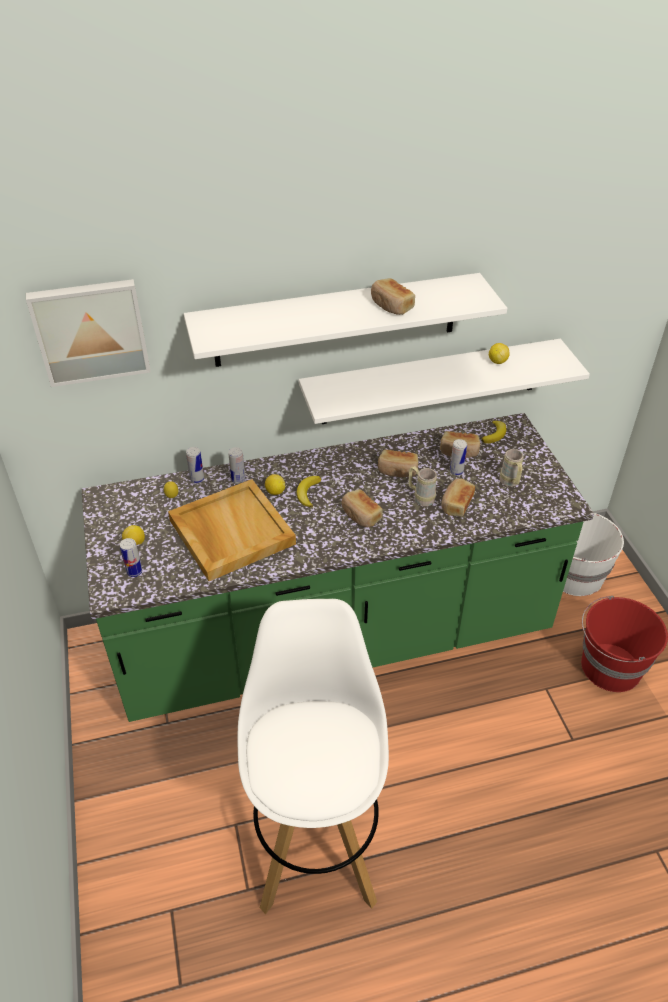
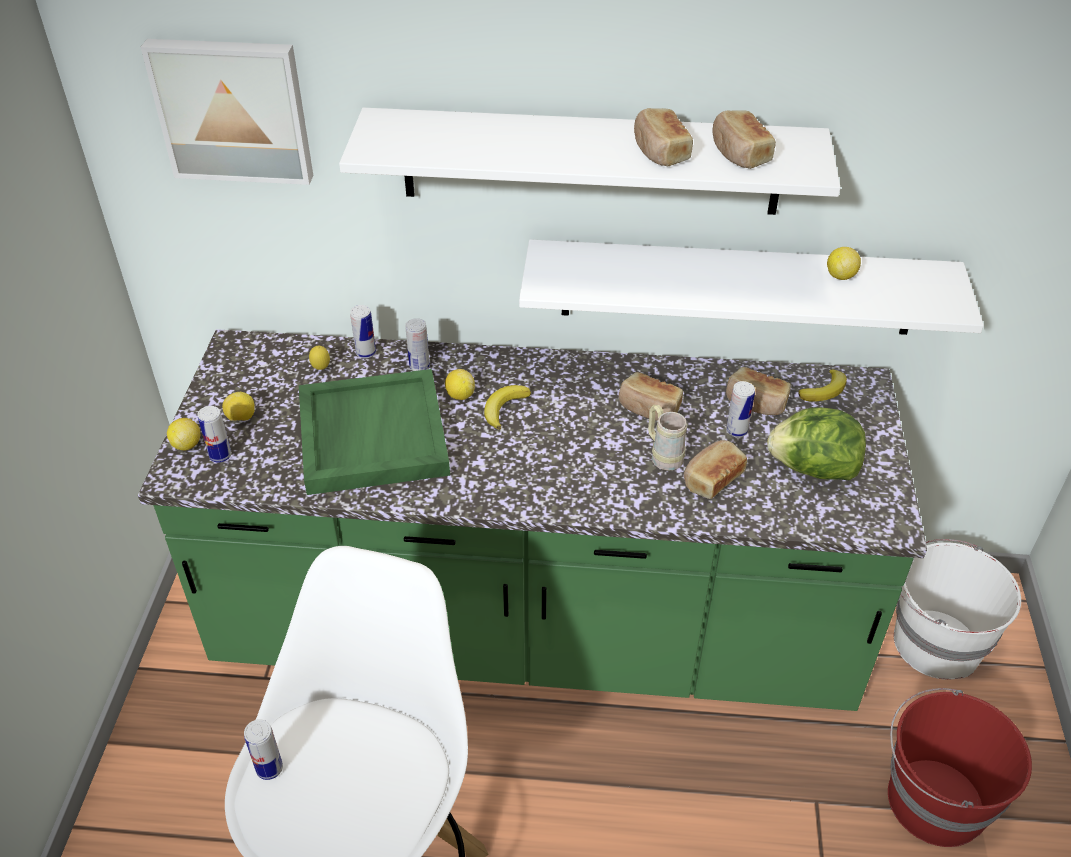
camera: 20 degrees right, 0 degrees up
beige tray [168,479,296,581] -> green tray [299,369,450,495]
bread [342,489,383,527] -> bread moved to [713,110,776,169]
beige mug [499,449,524,487] -> lettuce [767,407,866,480]
none -> lemon [167,418,200,450]
none -> can [244,719,283,780]

